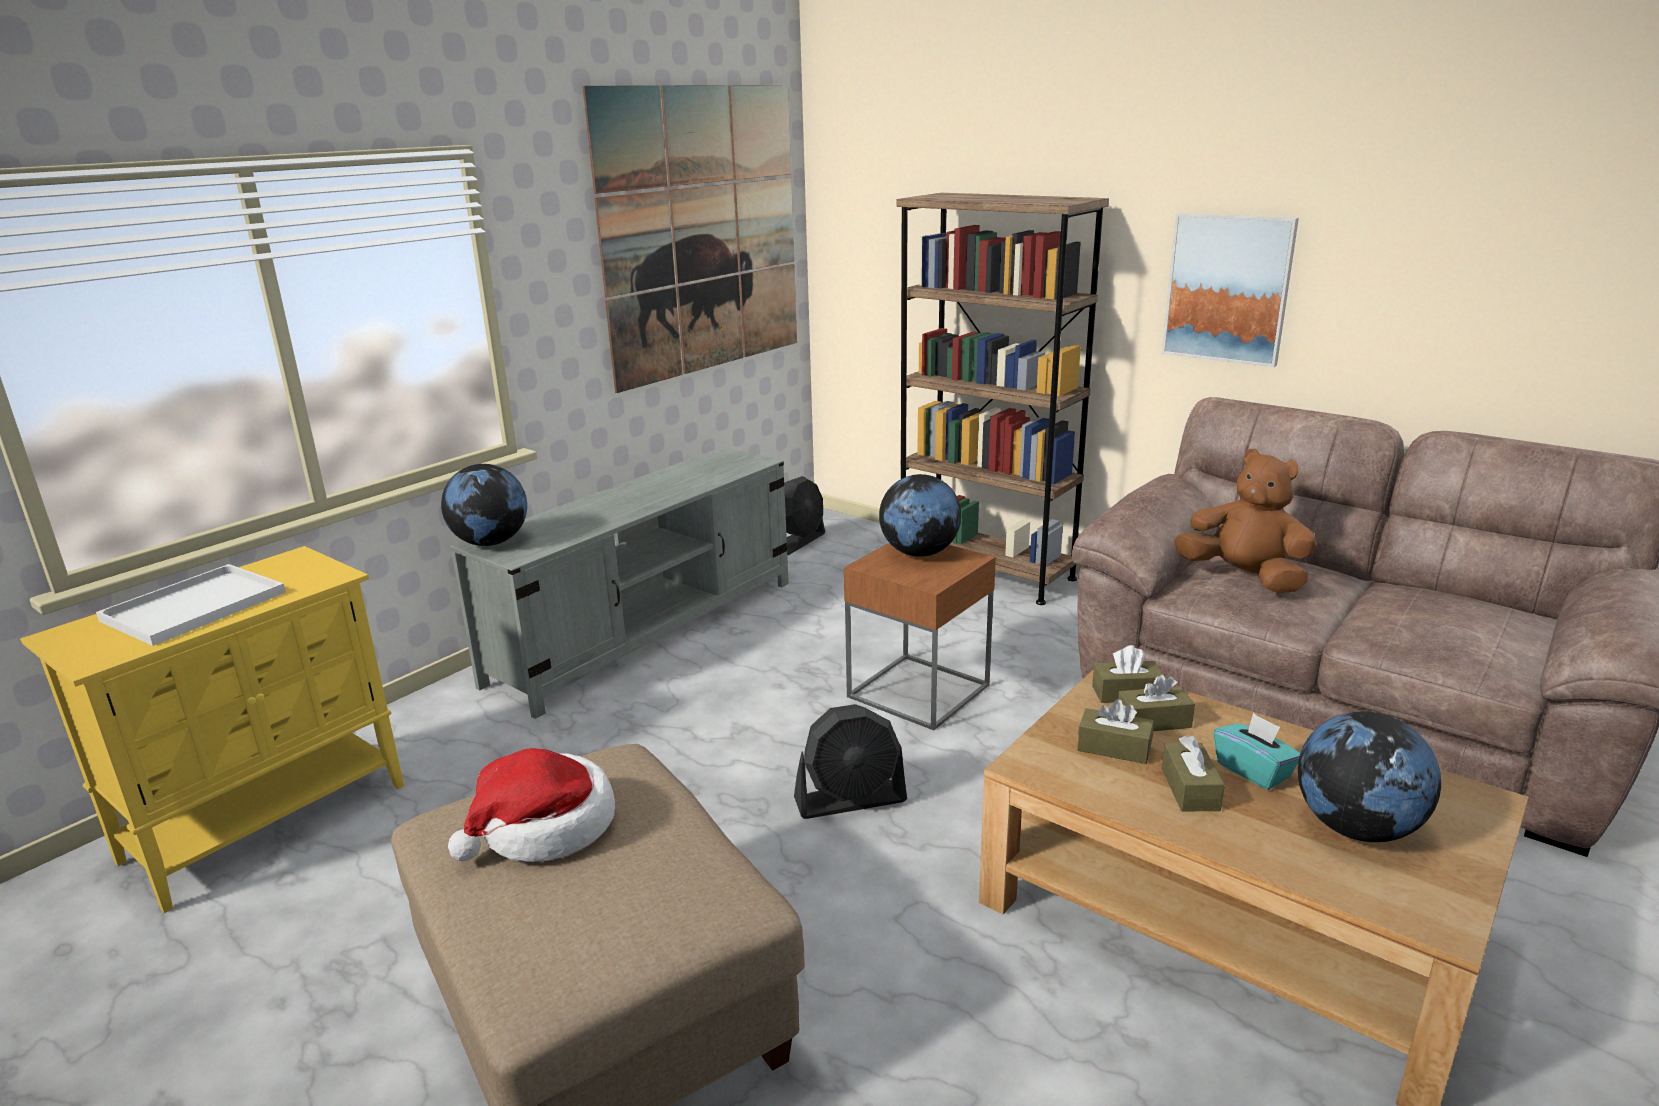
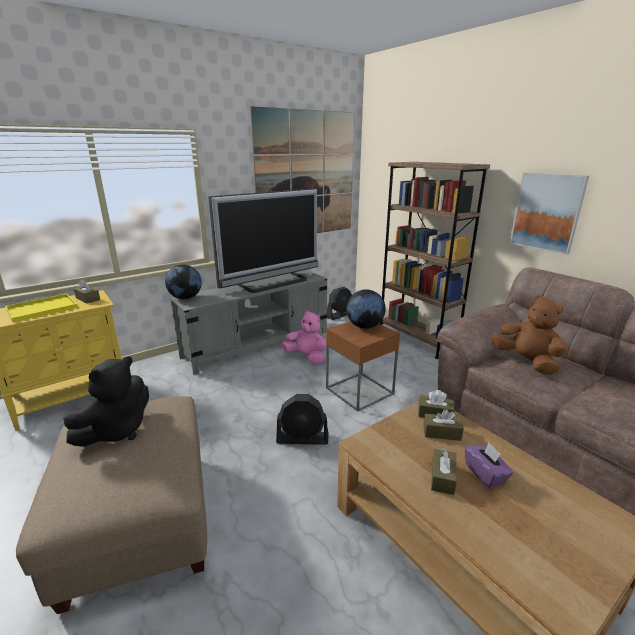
camera: 15 degrees right, 0 degrees up
white tray [96,564,286,646] -> yellow tray [5,294,78,322]
hat [448,748,615,862] -> black plush toy [63,356,149,447]
brown tissue box [1077,699,1154,764] -> brown tissue box moved to [74,279,100,304]
turquoise tissue box [1214,713,1300,790] -> purple tissue box [465,443,513,488]
globe [1298,711,1441,842] -> none
none -> television [208,188,318,293]
none -> pink plush toy [282,310,326,364]

